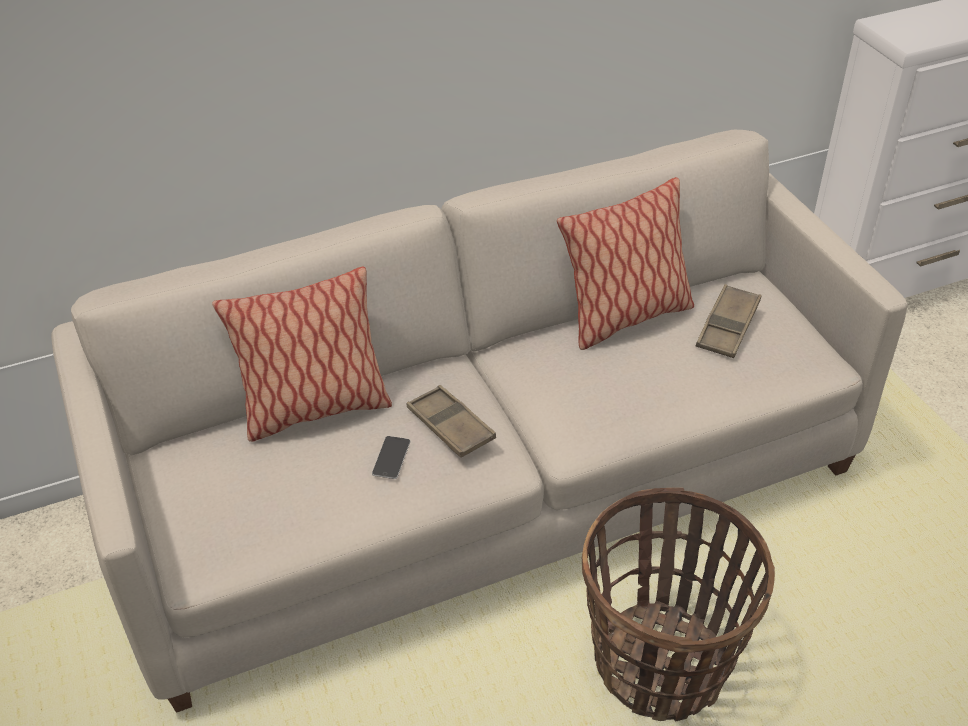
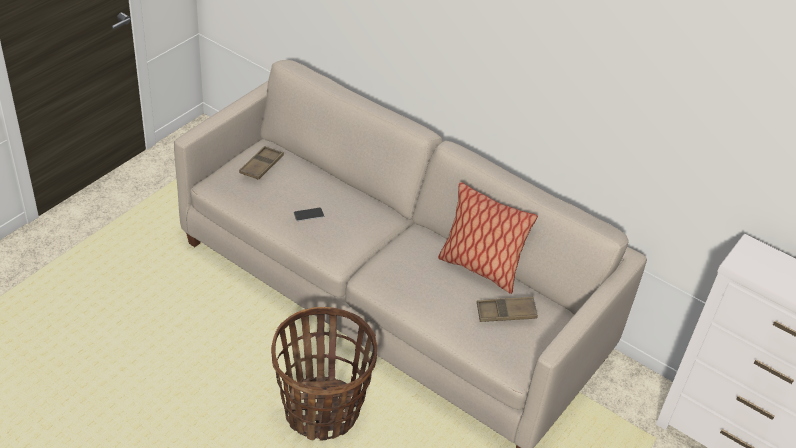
camera: 55 degrees right, 0 degrees up
pillow [212,266,392,442] -> none
brown tray [406,385,496,458] -> brown tray moved to [239,146,284,180]

